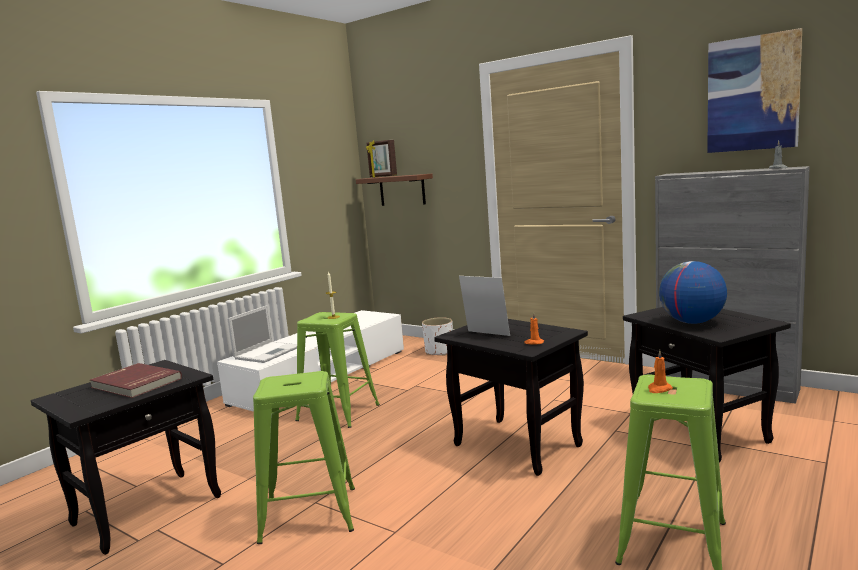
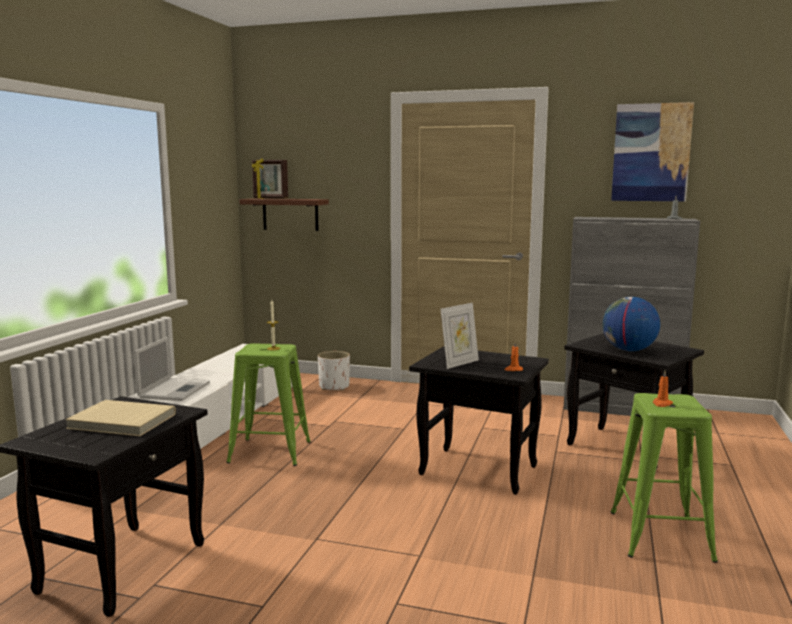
camera: 20 degrees left, 0 degrees up
red book [90,363,182,398] -> beige book [65,400,176,436]
green stool [253,371,355,544] -> none
picture frame [459,276,510,336] -> picture frame turned 120 degrees clockwise [441,303,479,369]

